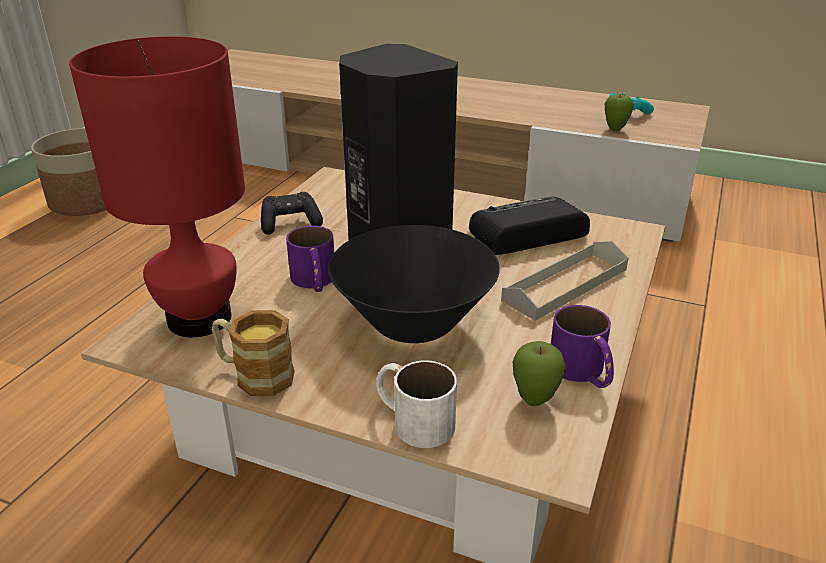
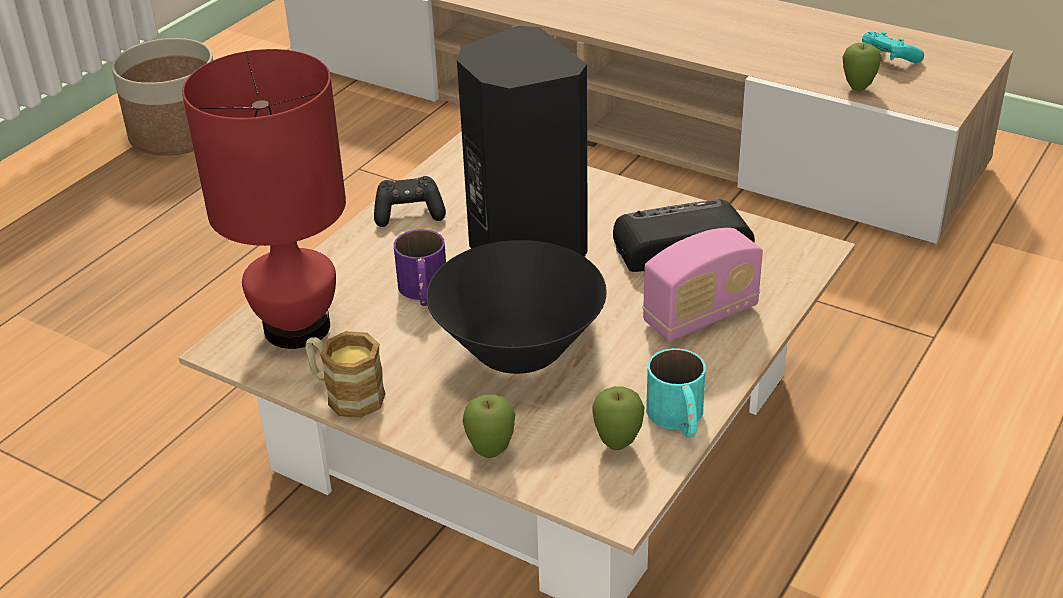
camera: 10 degrees right, 5 degrees up
white mug [376,360,457,448] -> apple [463,394,515,458]
grey tray [501,241,629,321] -> radio [642,228,763,341]
purple mug [551,305,614,388] -> turquoise mug [646,348,706,438]

